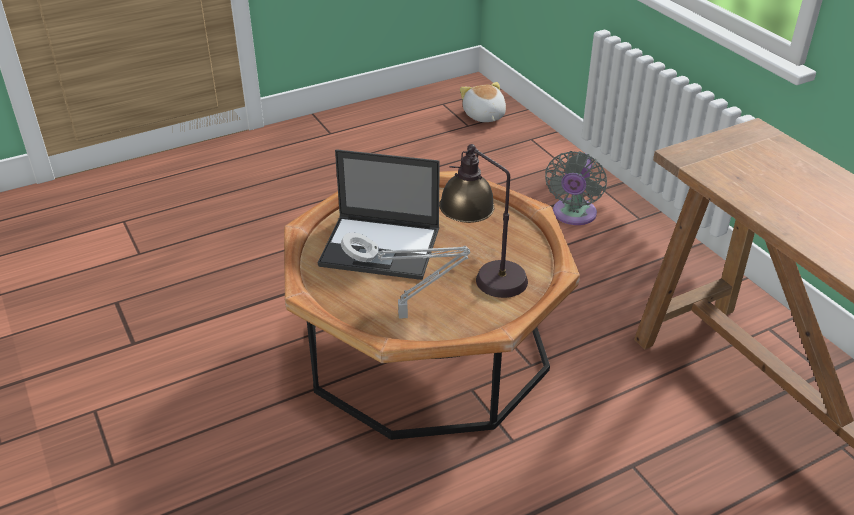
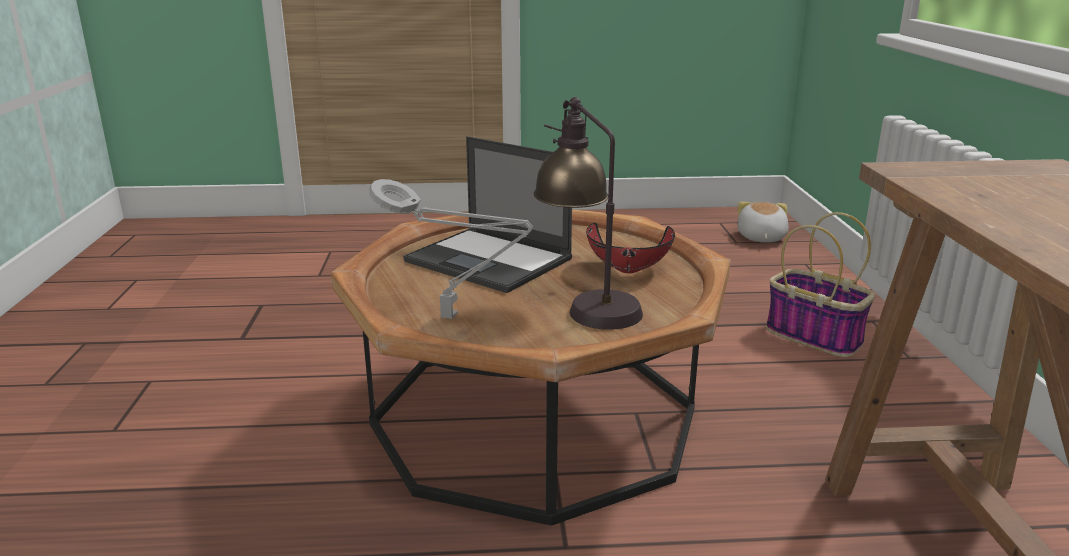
camera: 25 degrees right, 15 degrees down
grey fan [545,151,607,225] -> basket [766,212,875,357]
none -> red bowl [586,223,675,273]

